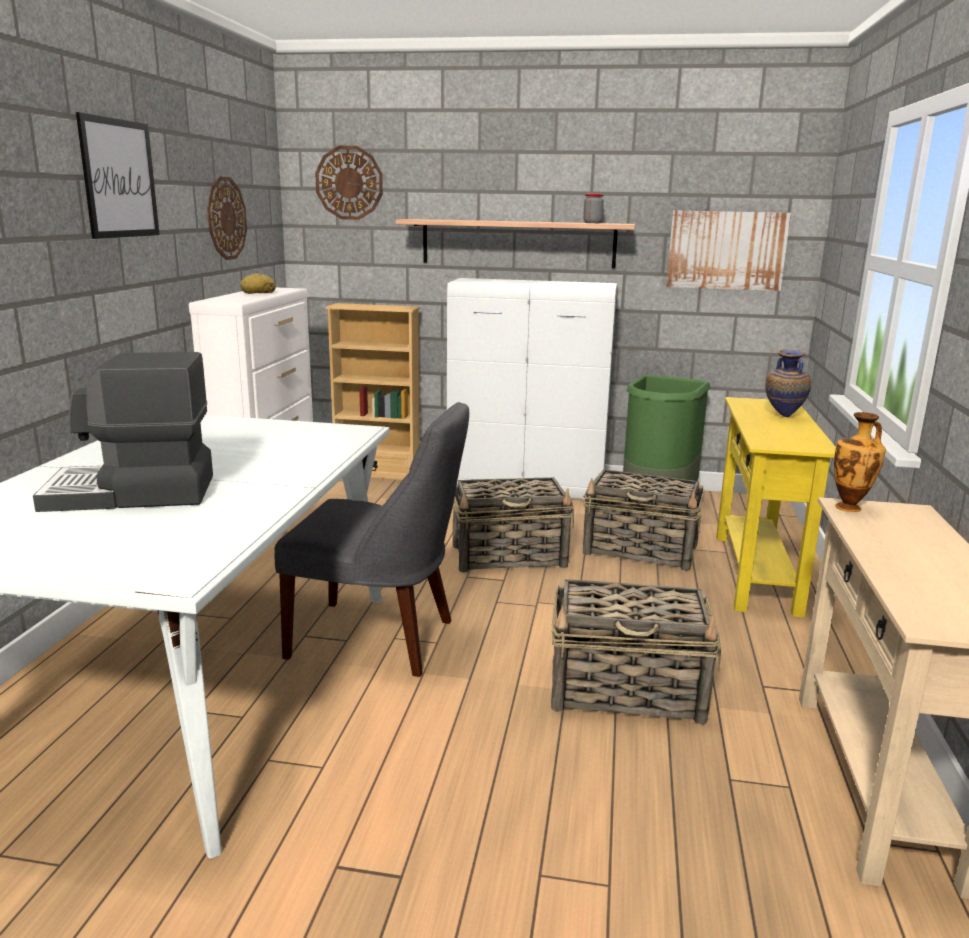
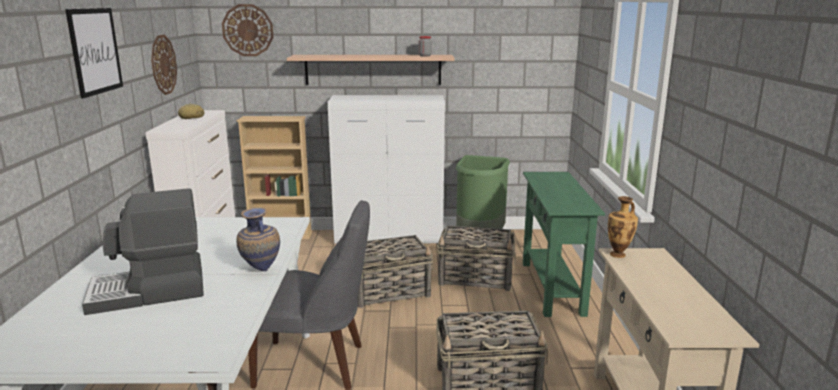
camera: 10 degrees left, 0 degrees up
picture [666,210,791,291] -> none
yellow console table [716,397,836,618] -> green console table [523,172,605,317]
vase [766,349,811,417] -> vase moved to [236,207,280,271]

